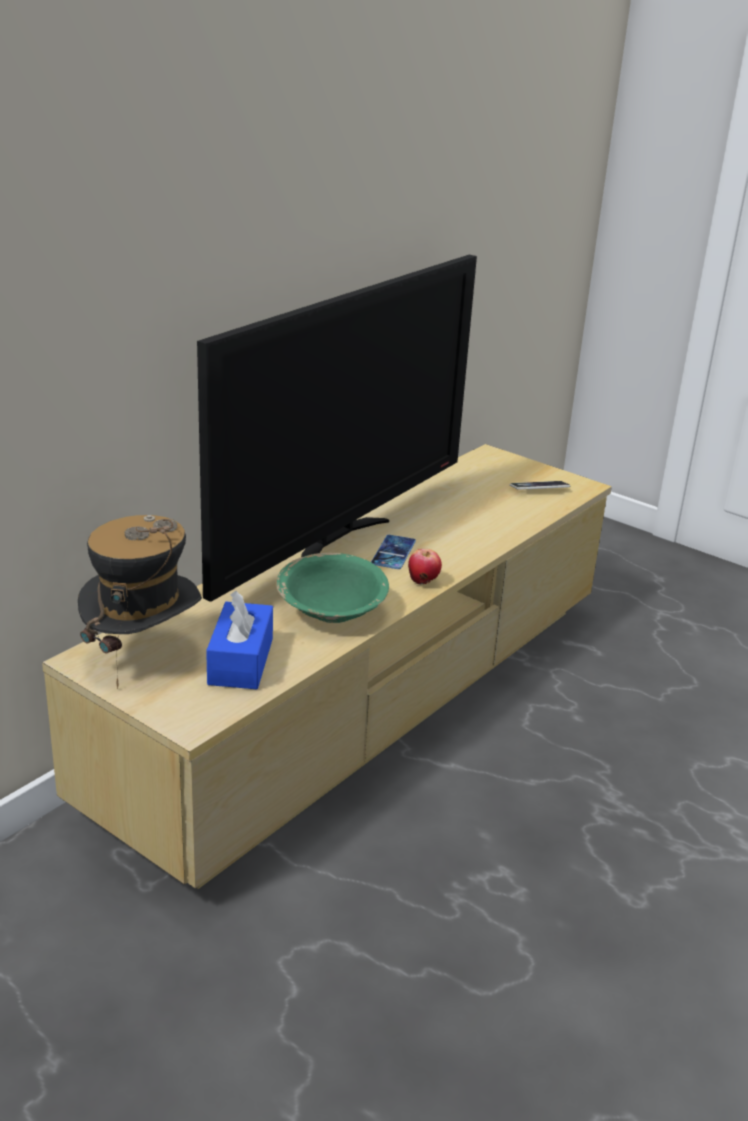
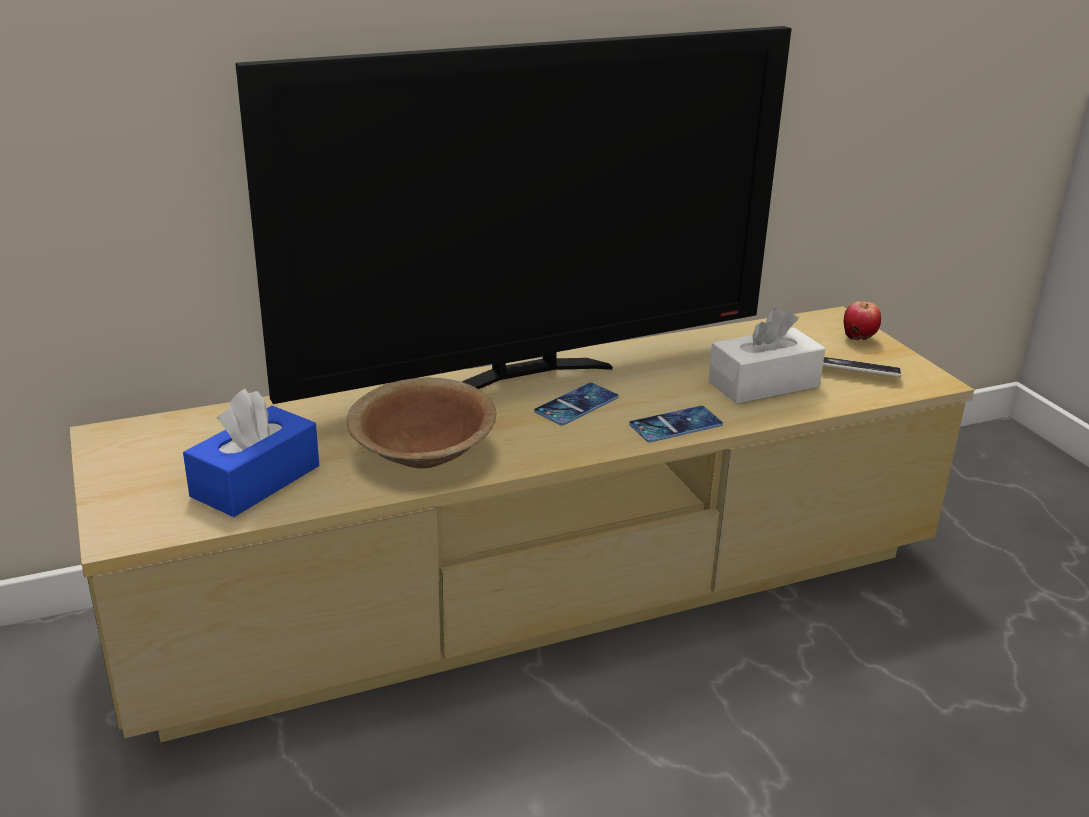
camera: 30 degrees right, 0 degrees up
hat [78,515,202,689] -> none
green bowl [276,553,389,623] -> brown bowl [346,378,496,468]
apple [408,549,442,585] -> apple moved to [844,301,881,340]
none -> phone [629,406,723,442]
none -> white tissue box [708,307,826,404]

